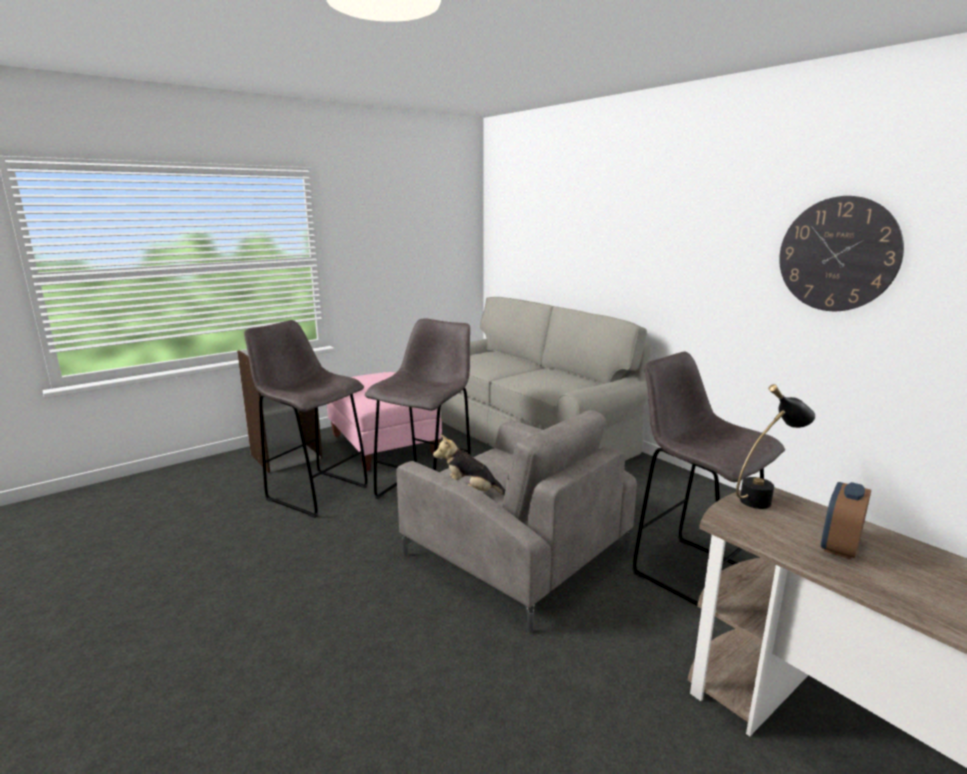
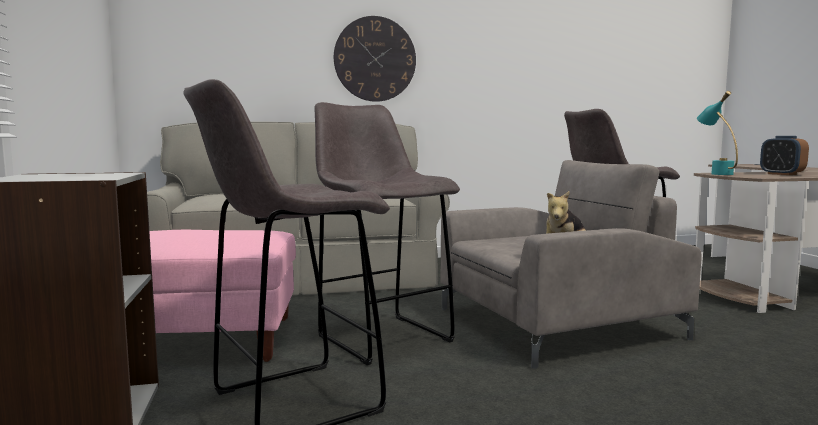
camera: 65 degrees left, 10 degrees down
black table lamp [736,384,815,509] -> turquoise table lamp [697,91,738,175]
wall clock [779,196,904,311] -> wall clock moved to [334,16,416,102]

